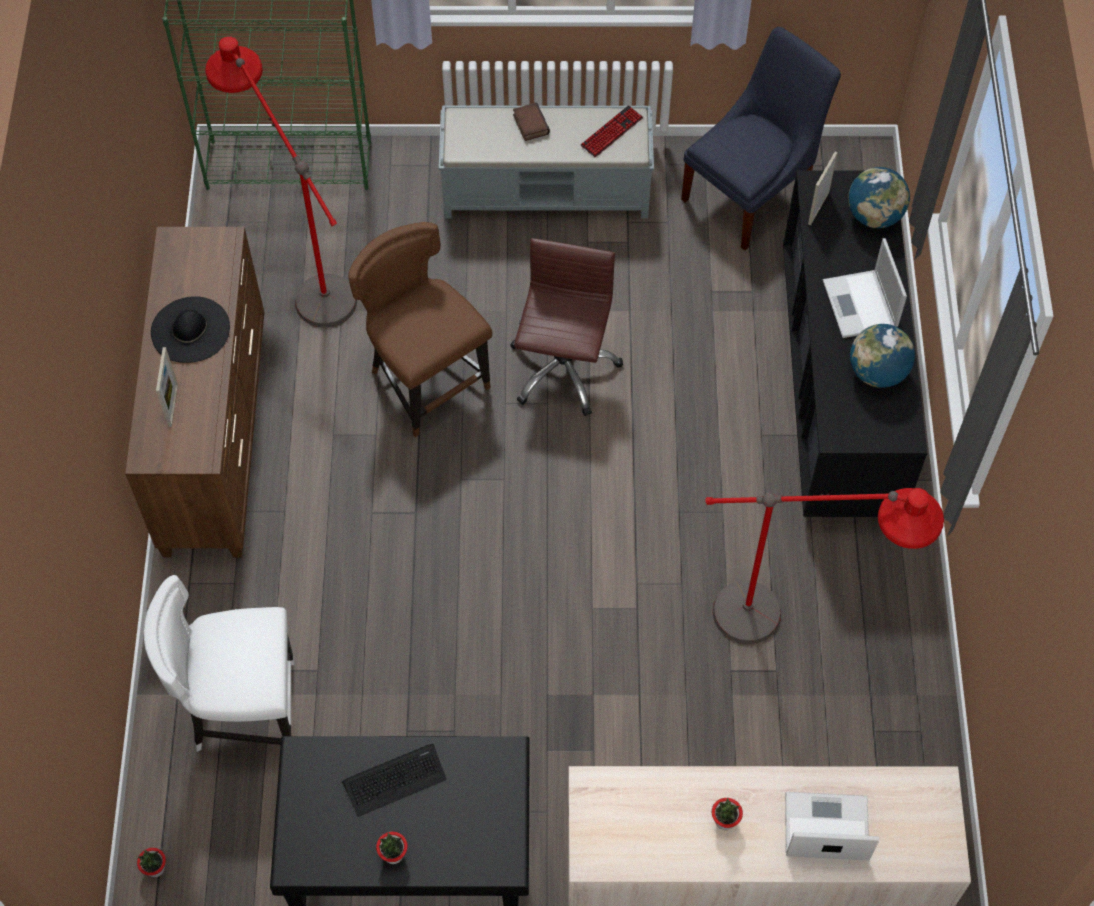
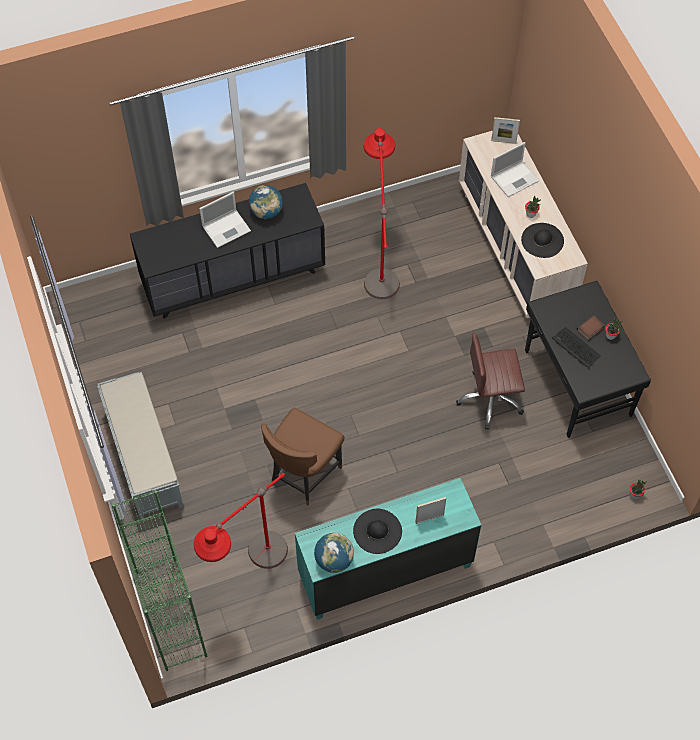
camera: 110 degrees left, 0 degrees up
brown dresser [125,227,264,557] -> turquoise dresser [295,478,481,620]
white chair [144,575,294,752] -> none
brown office chair [510,238,623,416] -> brown office chair moved to [456,333,525,430]
book [513,102,550,141] -> book moved to [577,315,605,340]
keyboard [581,105,643,157] -> none
blue chair [681,27,841,250] -> none
laptop [785,792,879,860] -> laptop turned 105 degrees counterclockwise [491,142,539,197]
picture frame [808,152,838,225] -> picture frame moved to [491,117,520,144]
globe [848,167,910,228] -> globe moved to [314,533,354,573]
none -> black hat [521,223,564,258]

